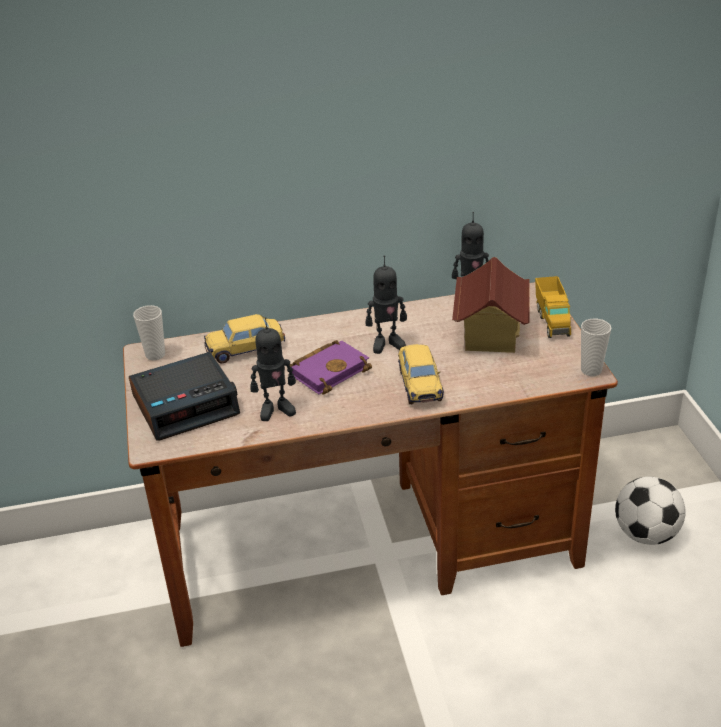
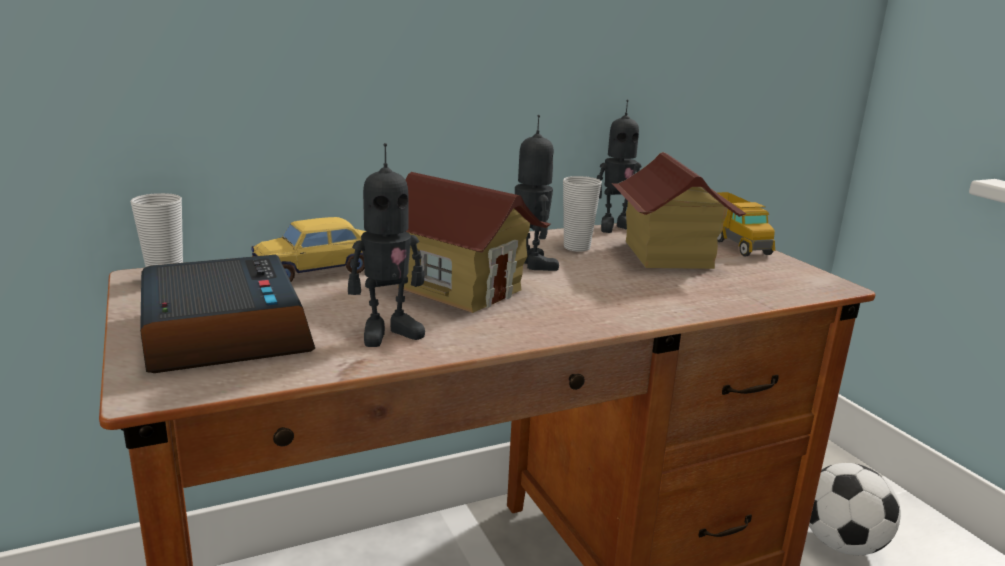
camera: 15 degrees left, 15 degrees down
alarm clock [129,352,240,441] -> alarm clock turned 75 degrees counterclockwise [140,255,315,373]
purple book [289,340,372,395] -> toy house [397,172,551,313]
toy robot [366,255,407,354] -> toy robot turned 90 degrees counterclockwise [515,115,559,271]
toy car [398,344,444,404] -> none
cup [581,319,611,376] -> cup moved to [563,176,602,252]

